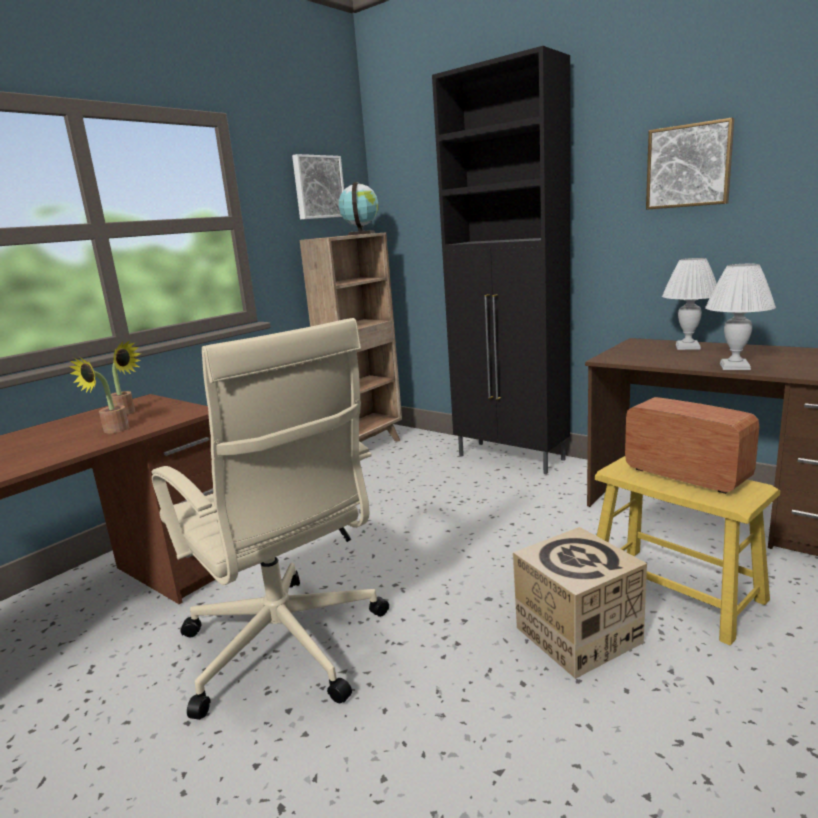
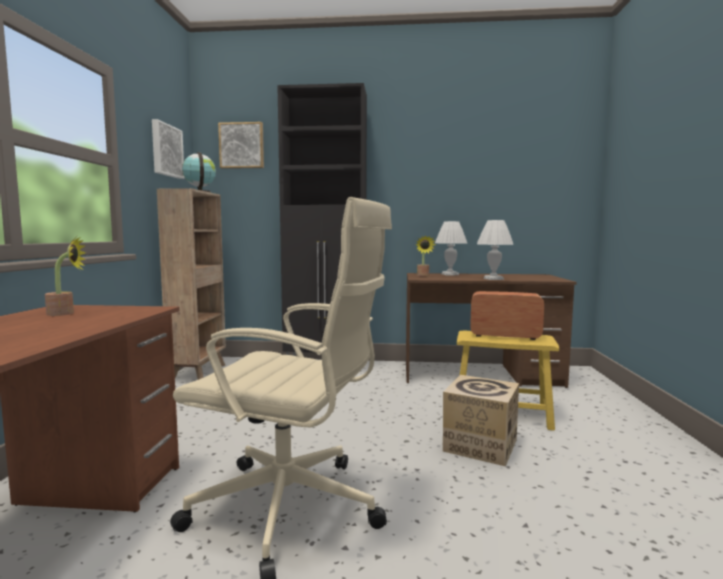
camera: 35 degrees left, 10 degrees down
potted plant [69,356,129,433] -> potted plant moved to [416,235,436,276]
picture [646,118,735,210] -> picture moved to [218,122,264,169]

